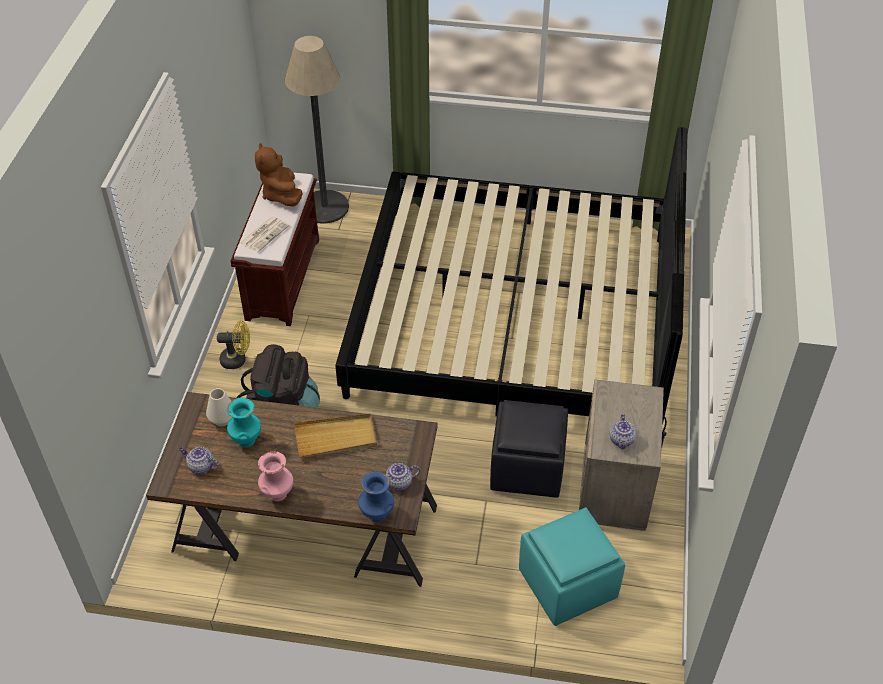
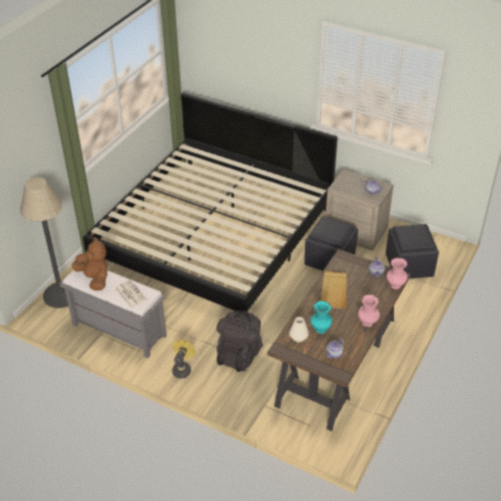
camera: 70 degrees left, 5 degrees down
brown bench [231,172,319,326] -> grey bench [60,270,167,358]
brown plush toy [255,143,303,207] -> brown plush toy turned 135 degrees counterclockwise [72,237,107,291]
blue vase [358,472,394,522] -> pink vase [387,258,407,289]
turquoise ottoman [519,507,625,626] -> black ottoman [386,224,439,279]

